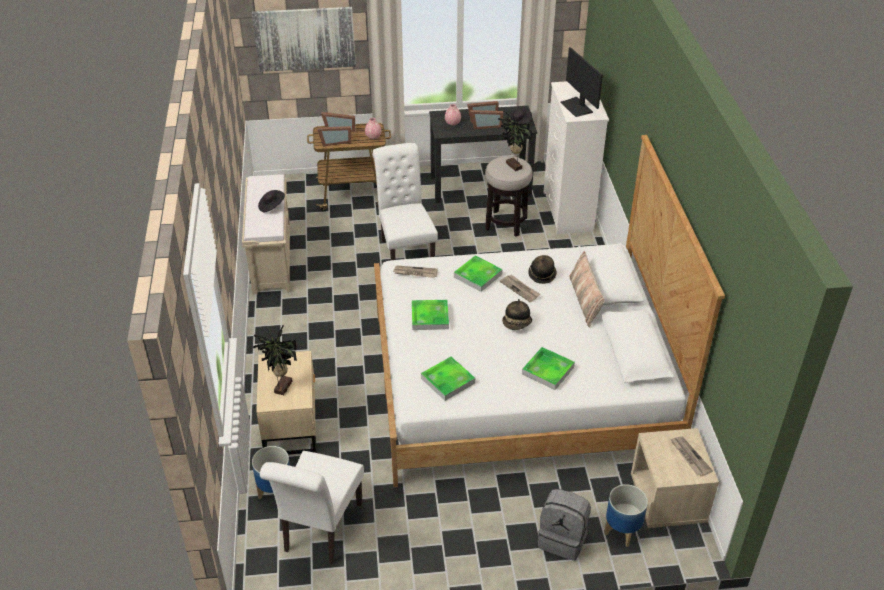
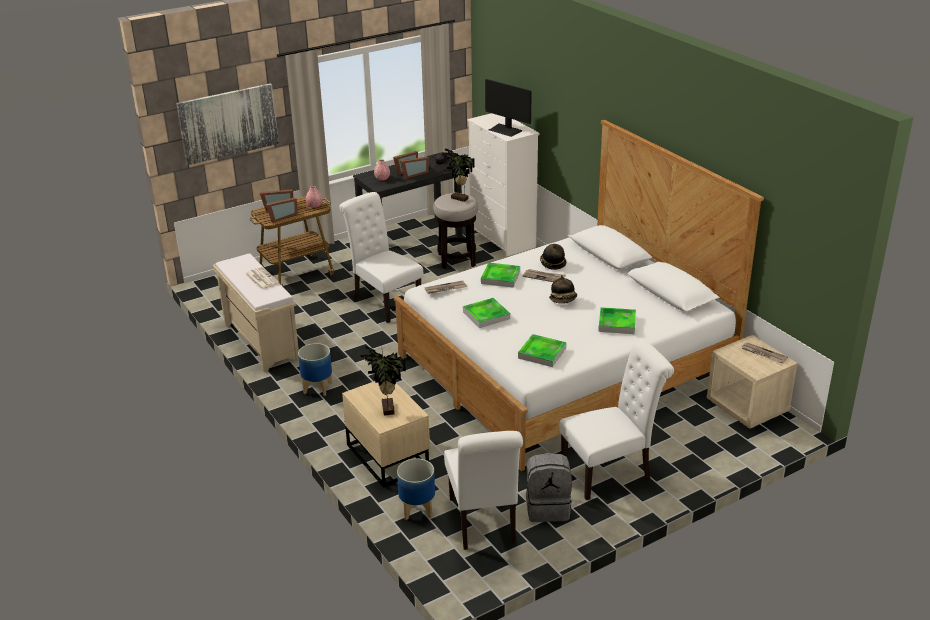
camera: 25 degrees left, 10 degrees down
black hat [258,190,285,212] -> newspaper [245,267,279,289]
grey backpack [538,489,591,561] -> grey backpack moved to [526,453,572,522]
pillow [569,251,605,328] -> none
planter [604,484,648,547] -> planter moved to [298,343,332,396]
none -> white chair [559,340,674,500]

